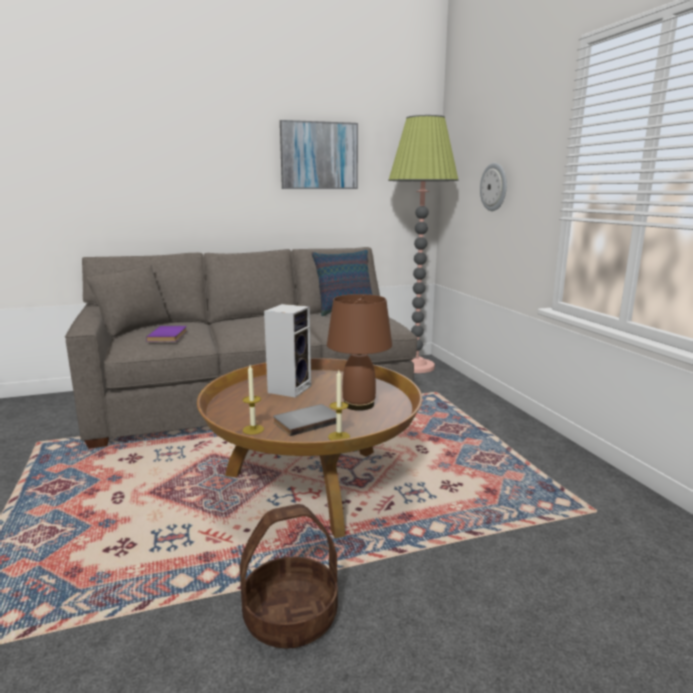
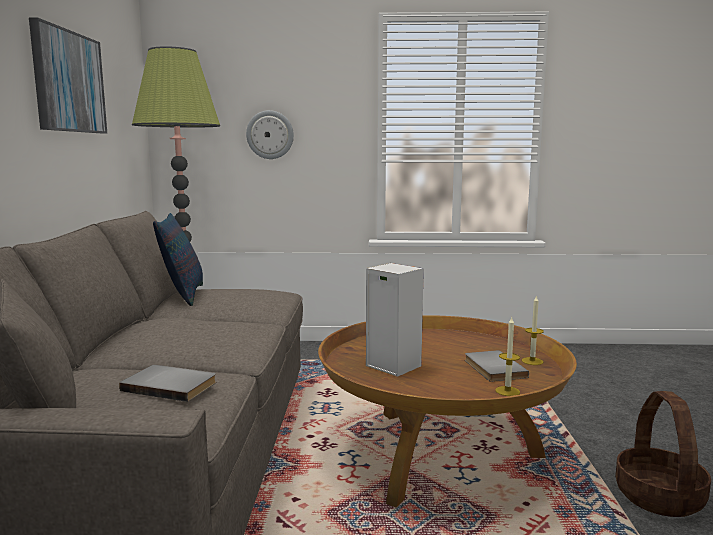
camera: 70 degrees left, 5 degrees down
purple book [146,326,187,342] -> grey book [119,365,216,402]
brown table lamp [327,294,392,411] -> none

